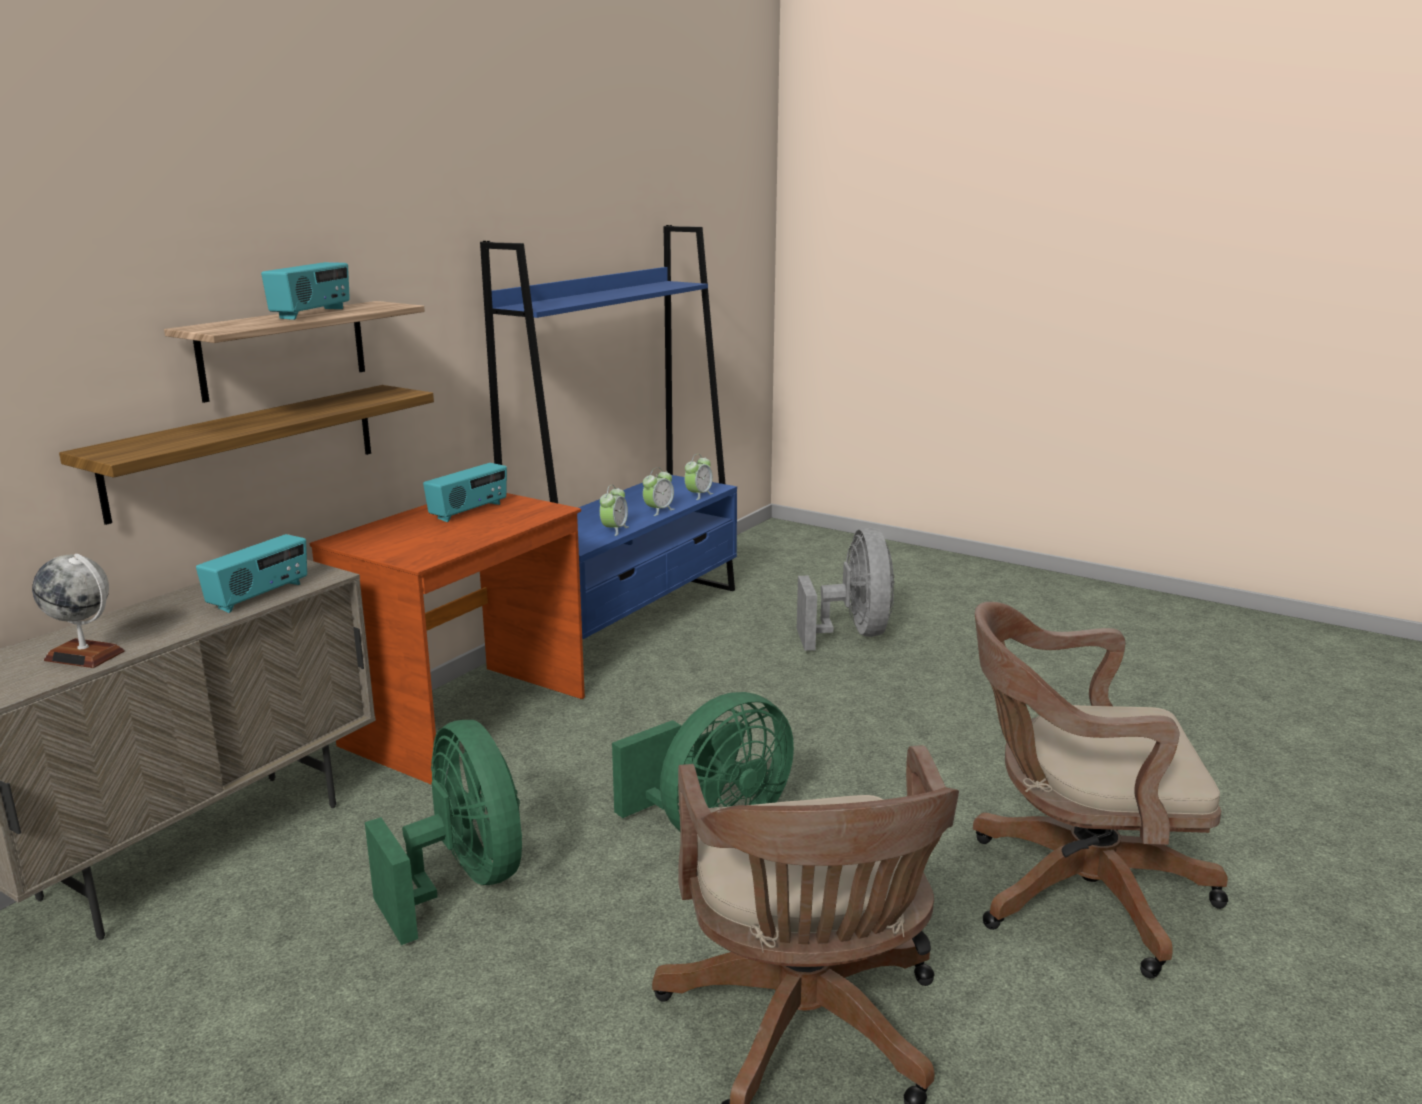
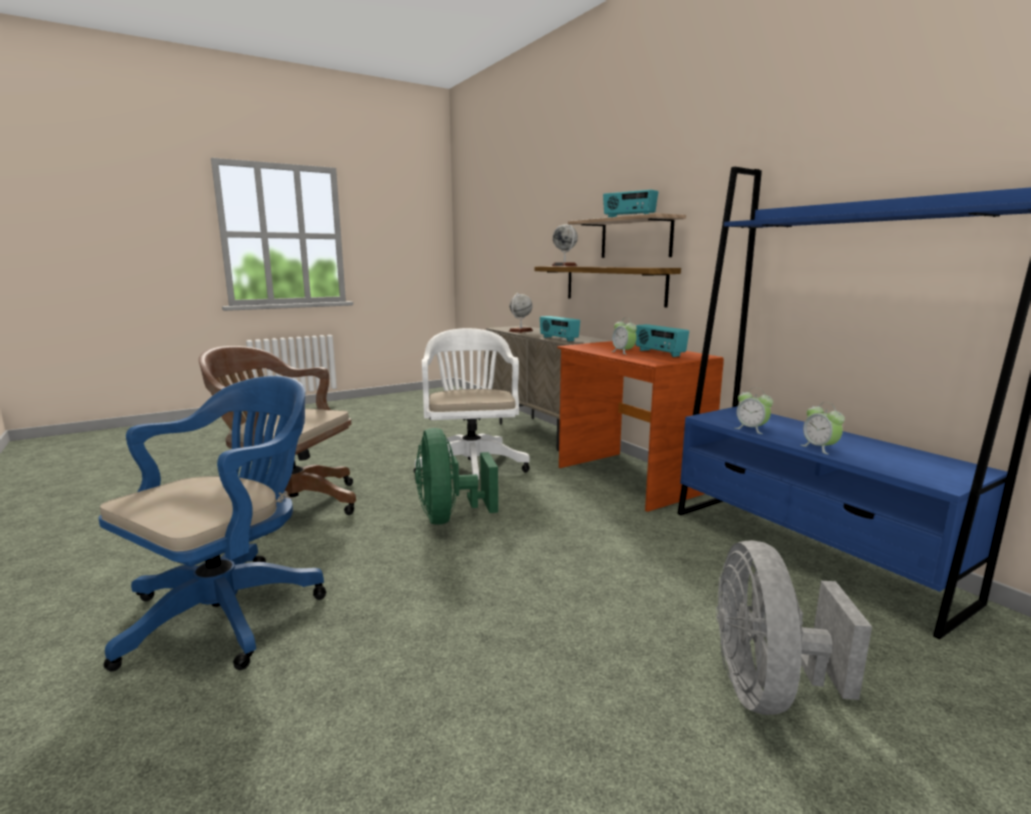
camera: 115 degrees right, 5 degrees down
green fan [365,720,522,945] -> white office chair [414,328,530,480]
alarm clock [684,454,713,500] -> alarm clock moved to [611,318,637,355]
grey fan [797,527,895,651] -> grey fan turned 75 degrees clockwise [716,540,872,715]
brown office chair [973,602,1228,978] -> blue office chair [98,376,326,671]
none -> globe [552,224,578,266]

